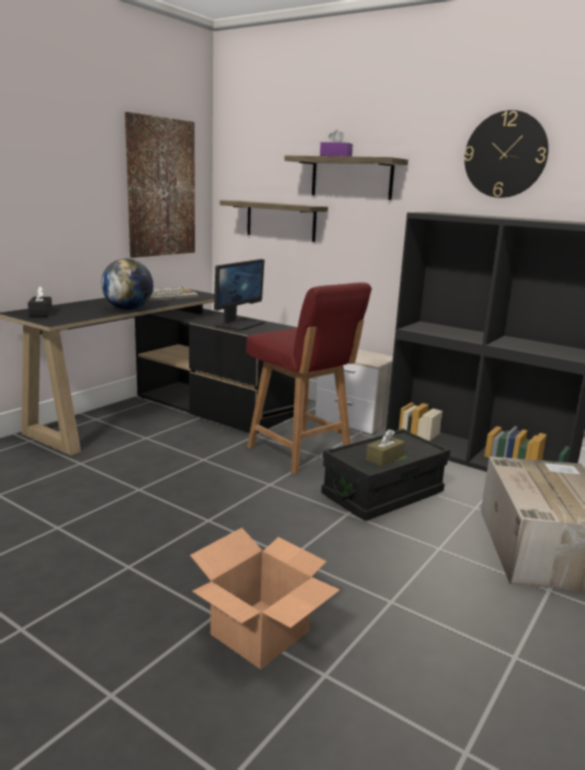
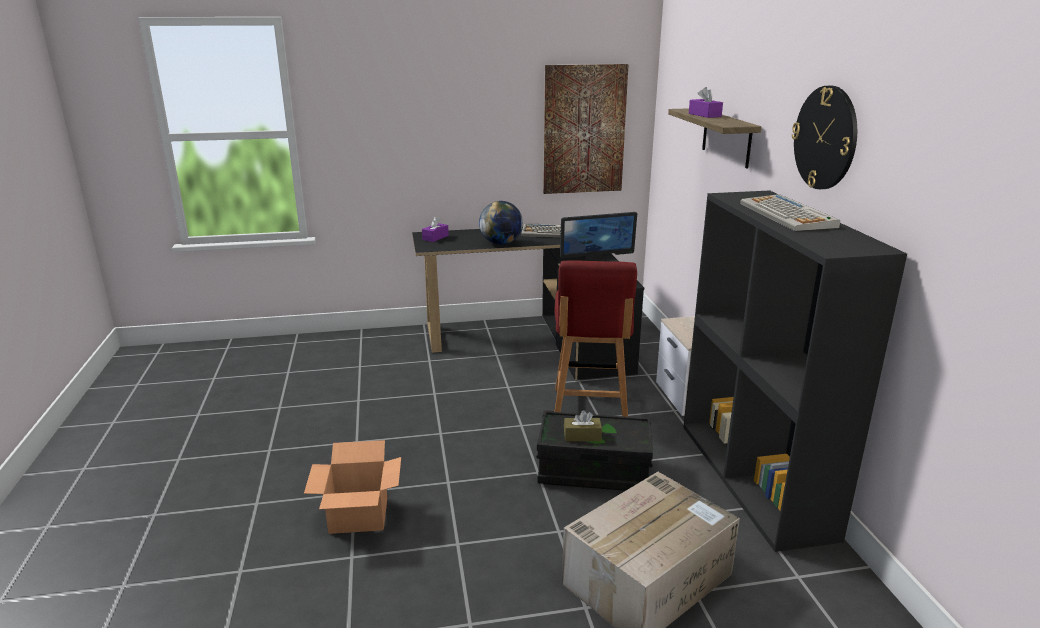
camera: 45 degrees right, 5 degrees up
black tissue box [28,286,52,317] -> purple tissue box [422,216,449,242]
shelf [220,200,328,242] -> none
none -> keyboard [740,194,840,231]

